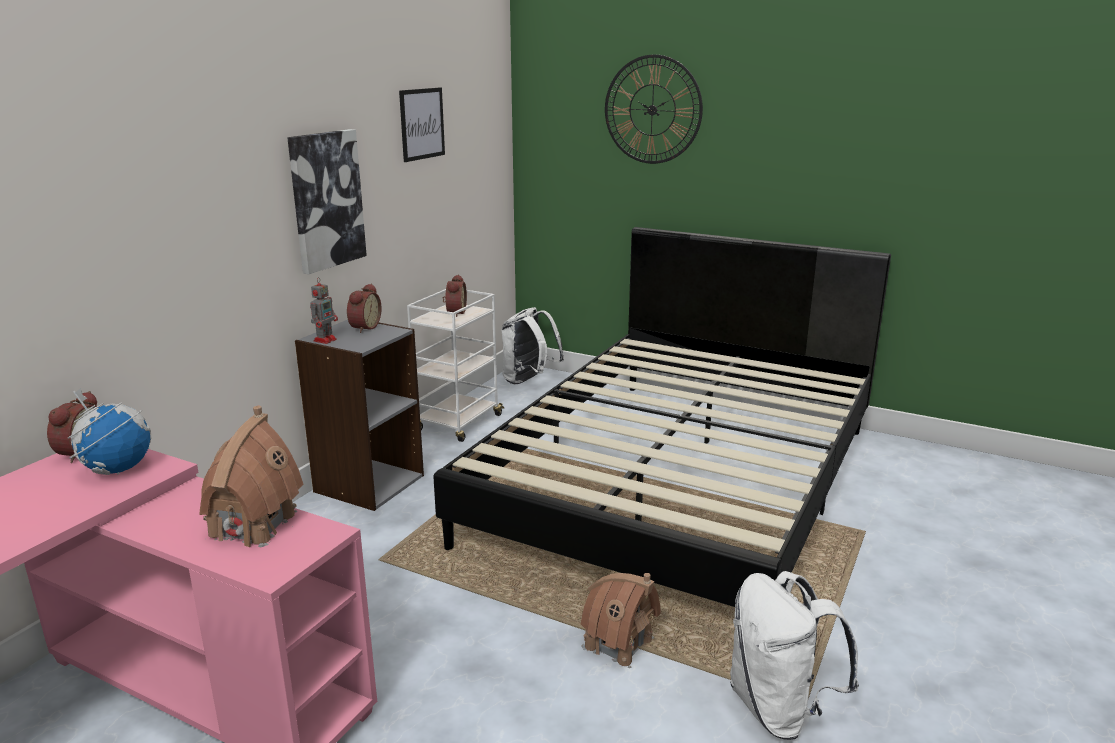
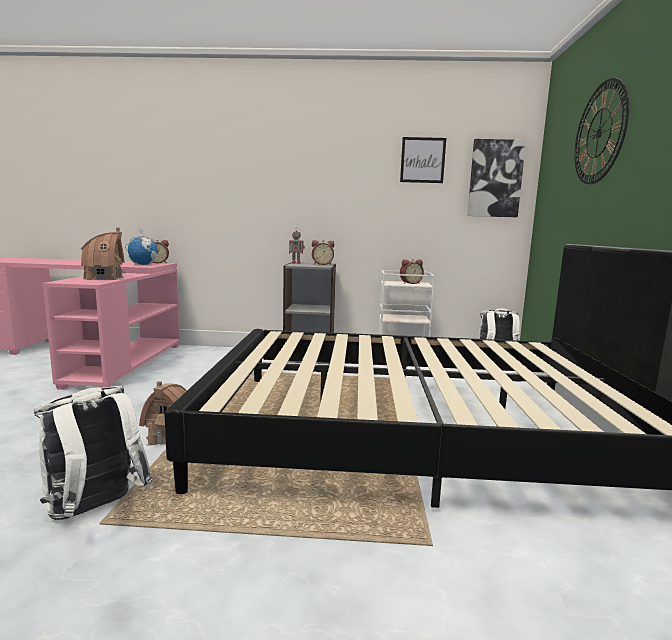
camera: 65 degrees right, 10 degrees down
picture [287,129,367,274] -> picture moved to [467,139,526,217]

